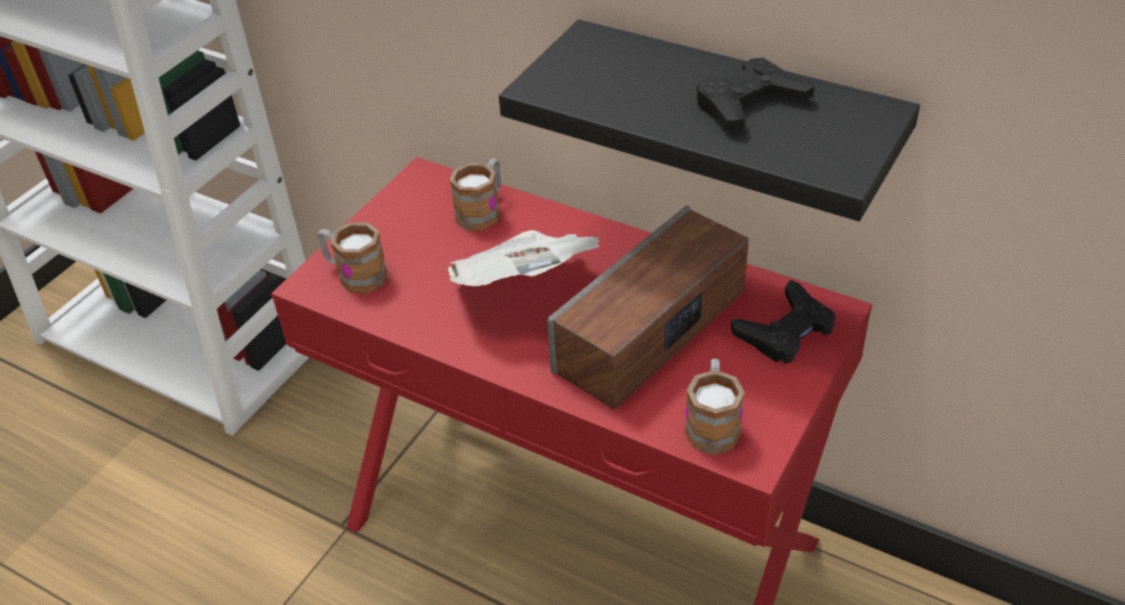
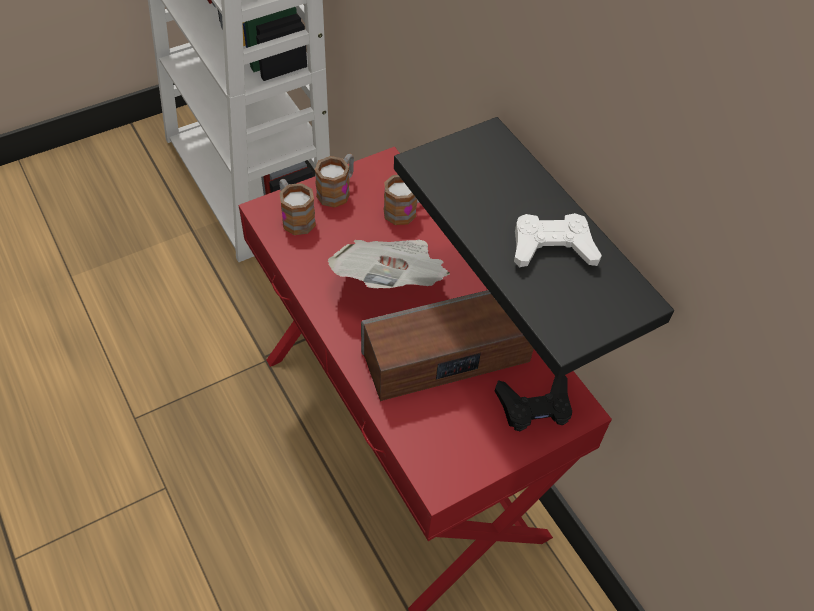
camera: 25 degrees right, 10 degrees up
mug [685,358,745,455] -> mug moved to [315,154,354,208]
black game controller [696,58,815,131] -> white game controller [514,213,602,267]

